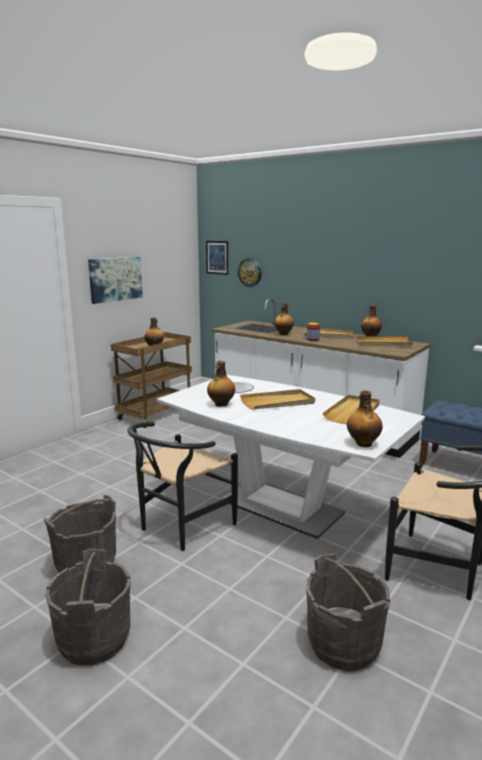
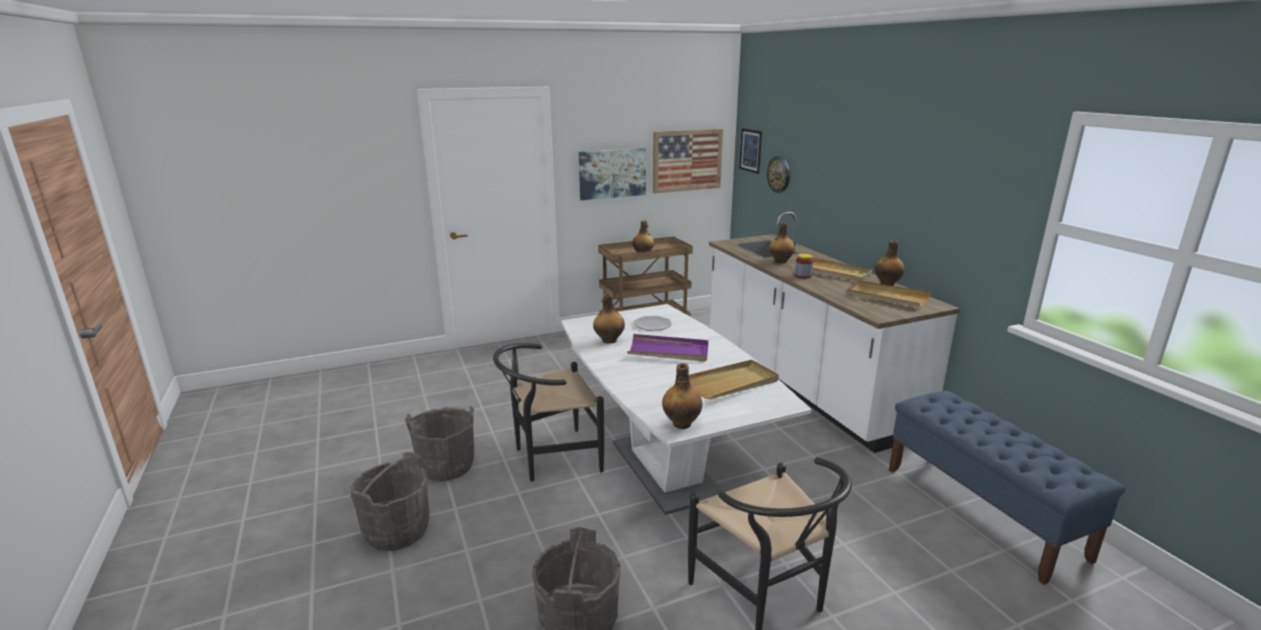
camera: 30 degrees right, 5 degrees up
beige tray [240,389,315,410] -> purple tray [627,334,708,362]
none -> picture [653,128,723,193]

